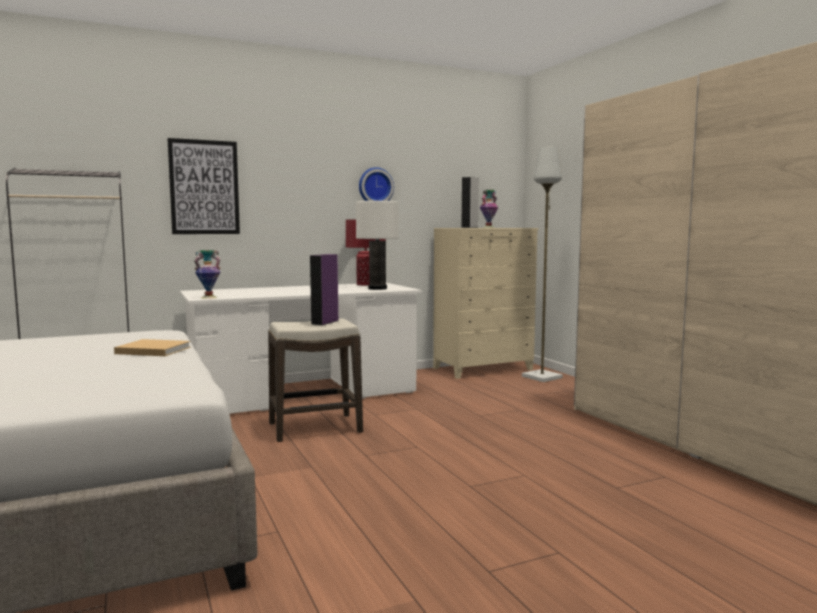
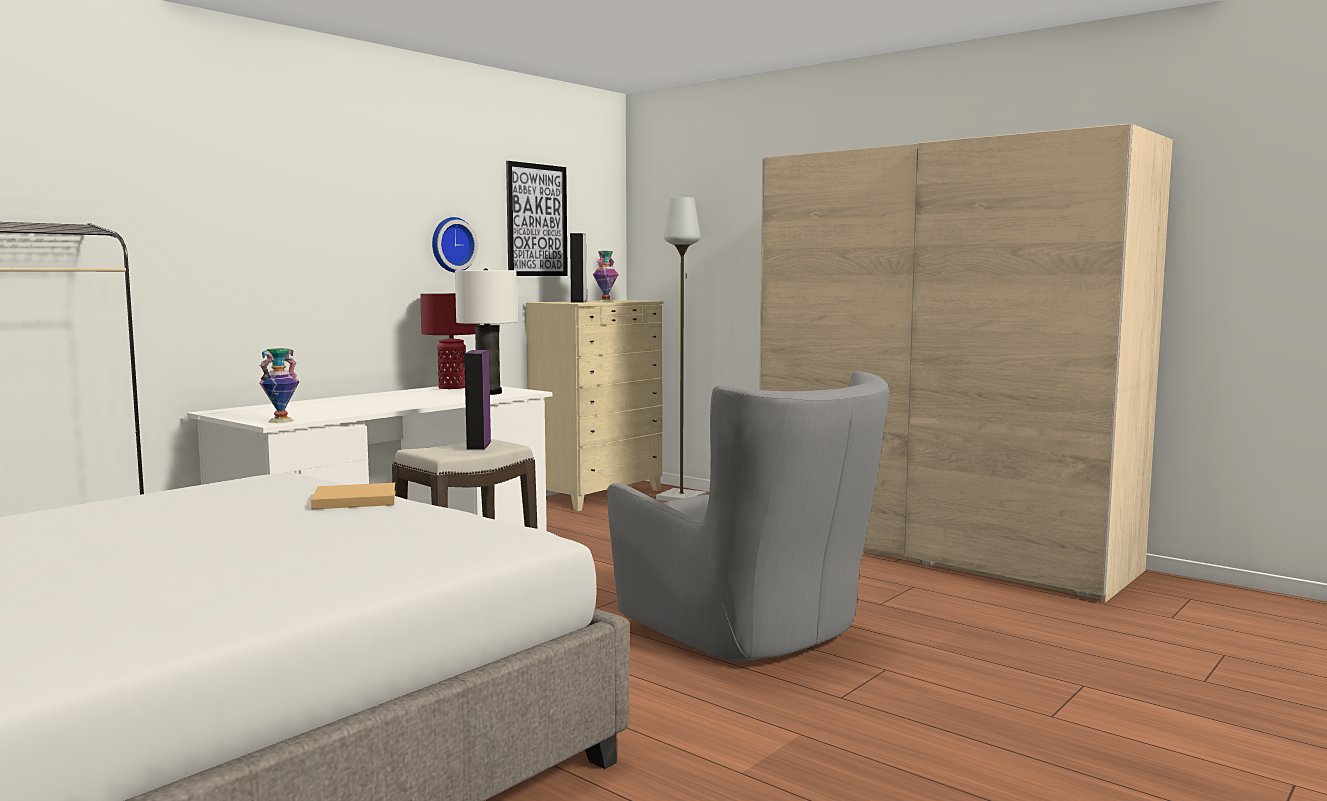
camera: 25 degrees left, 0 degrees up
picture [167,138,240,234] -> picture moved to [506,161,568,276]
none -> grey armchair [607,371,889,662]

